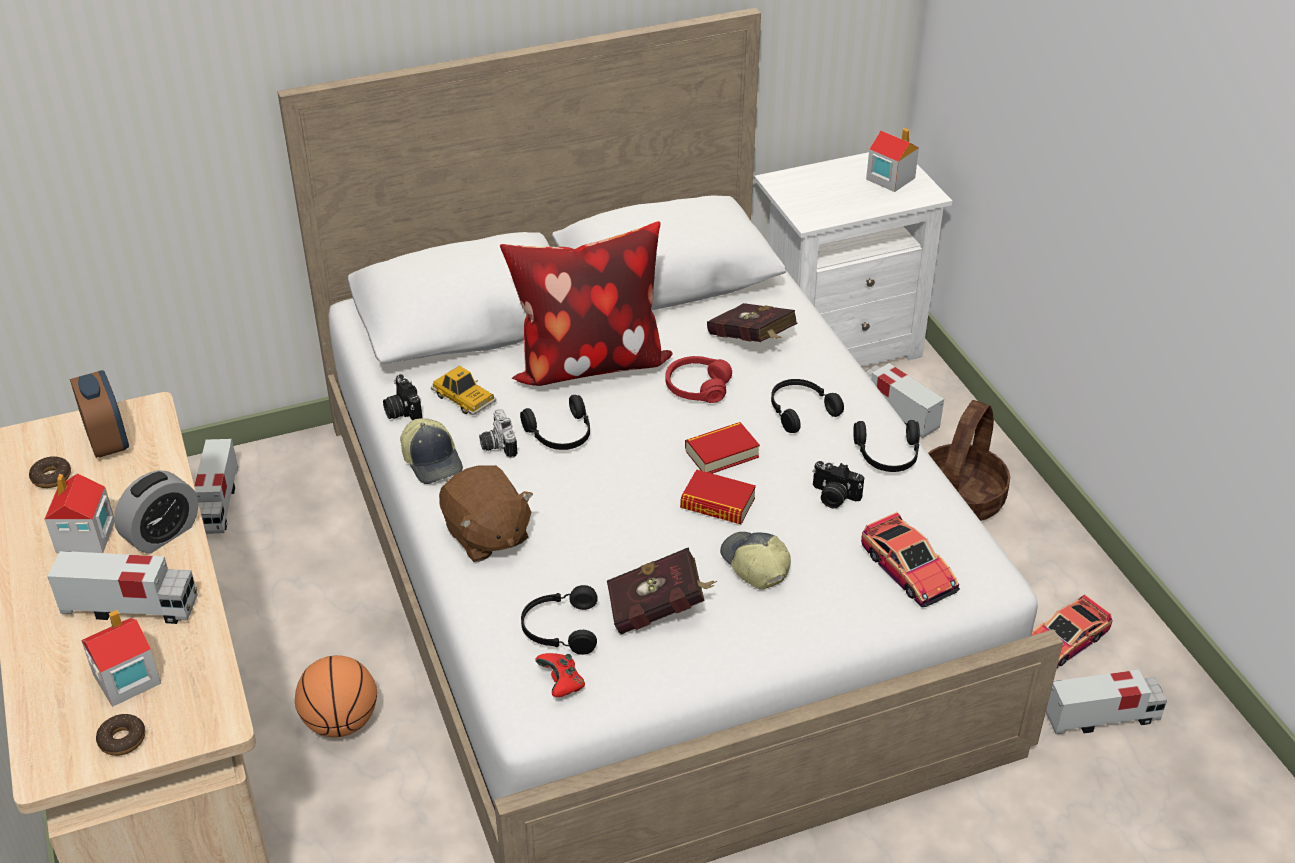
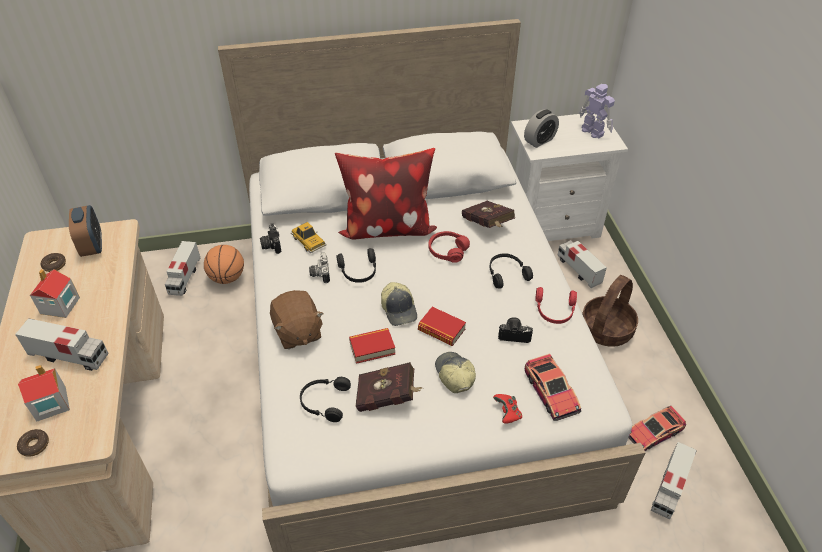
camera: 10 degrees right, 5 degrees up
alarm clock [114,470,199,553] -> alarm clock moved to [524,110,559,148]
basketball [295,655,377,737] -> basketball moved to [204,245,244,284]
cap [400,418,463,484] -> cap moved to [381,282,417,326]
red game controller [535,653,585,697] -> red game controller moved to [493,394,522,424]
book [685,422,760,474] -> book moved to [349,328,395,364]
camera [812,461,864,508] -> camera turned 150 degrees clockwise [498,317,533,343]
black headphones [853,420,920,472] -> red headphones [535,287,577,324]
toy house [866,128,919,192] -> toy robot [579,84,615,138]
toy truck [1046,670,1167,734] -> toy truck turned 120 degrees clockwise [651,442,697,520]

